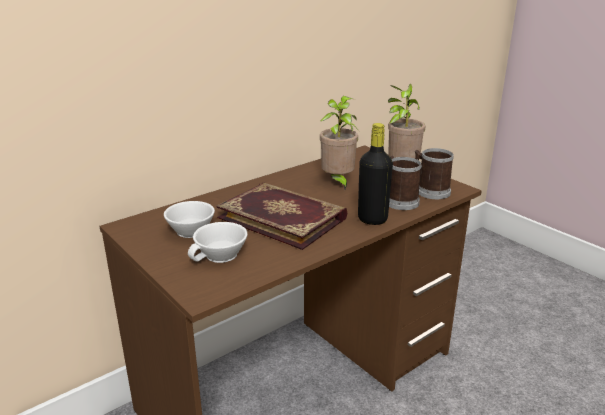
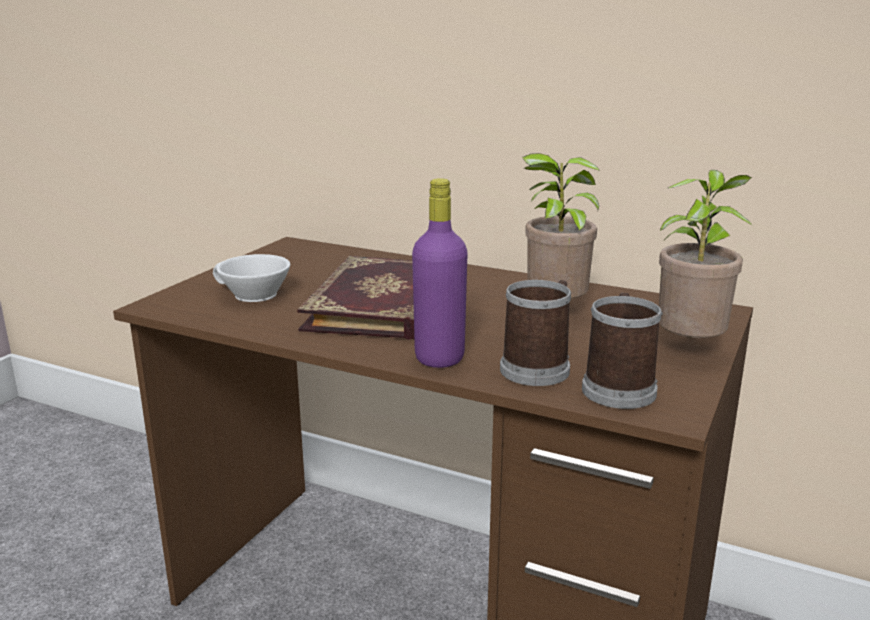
camera: 65 degrees right, 5 degrees down
white cup [164,201,215,238] -> none
black bottle [358,123,393,225] -> purple bottle [412,178,468,368]

